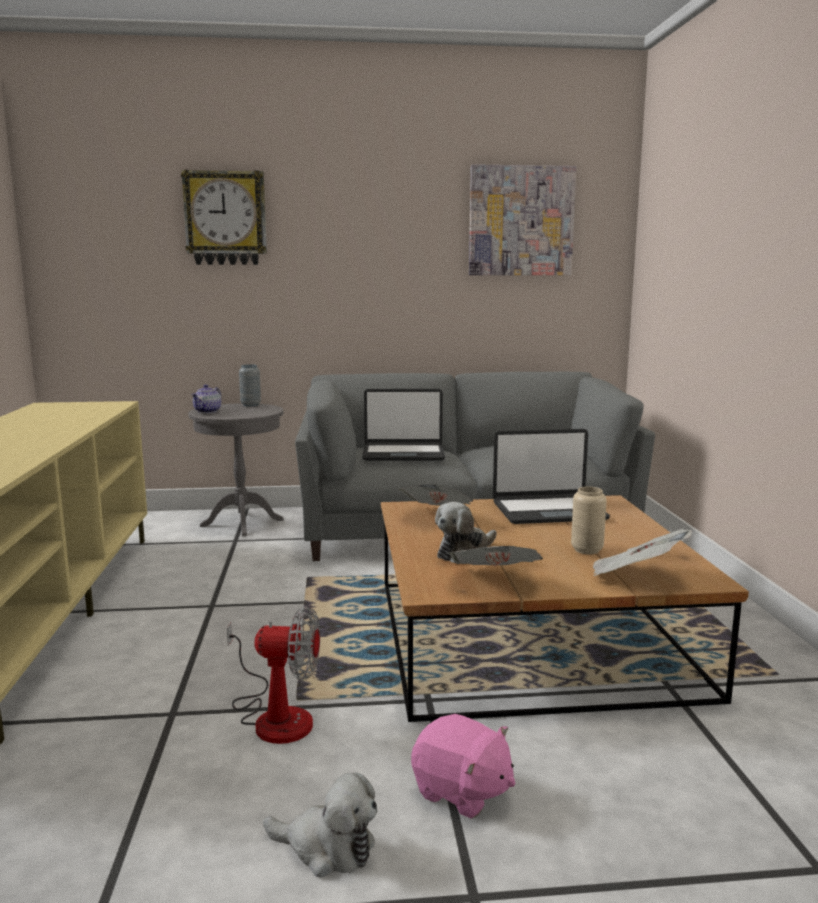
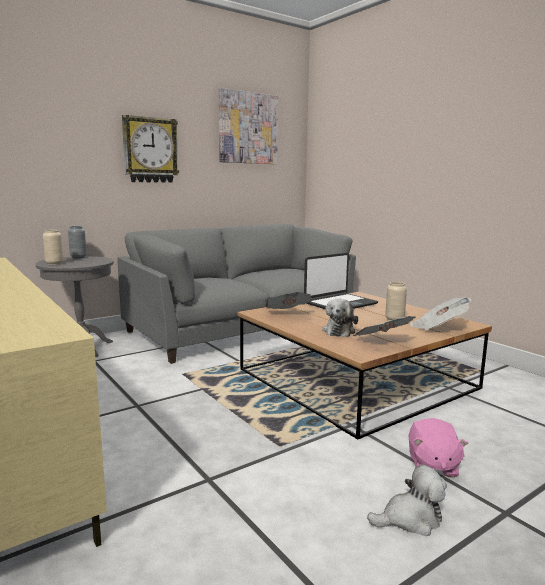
camera: 30 degrees left, 0 degrees up
wall clock [181,170,267,265] -> wall clock moved to [122,115,179,183]
teapot [191,384,221,413] -> beige vase [43,230,63,265]
fan [227,606,320,744] -> none
laptop [362,389,445,461] -> none
pink plush toy [411,714,515,819] -> pink plush toy turned 90 degrees clockwise [408,418,469,478]

